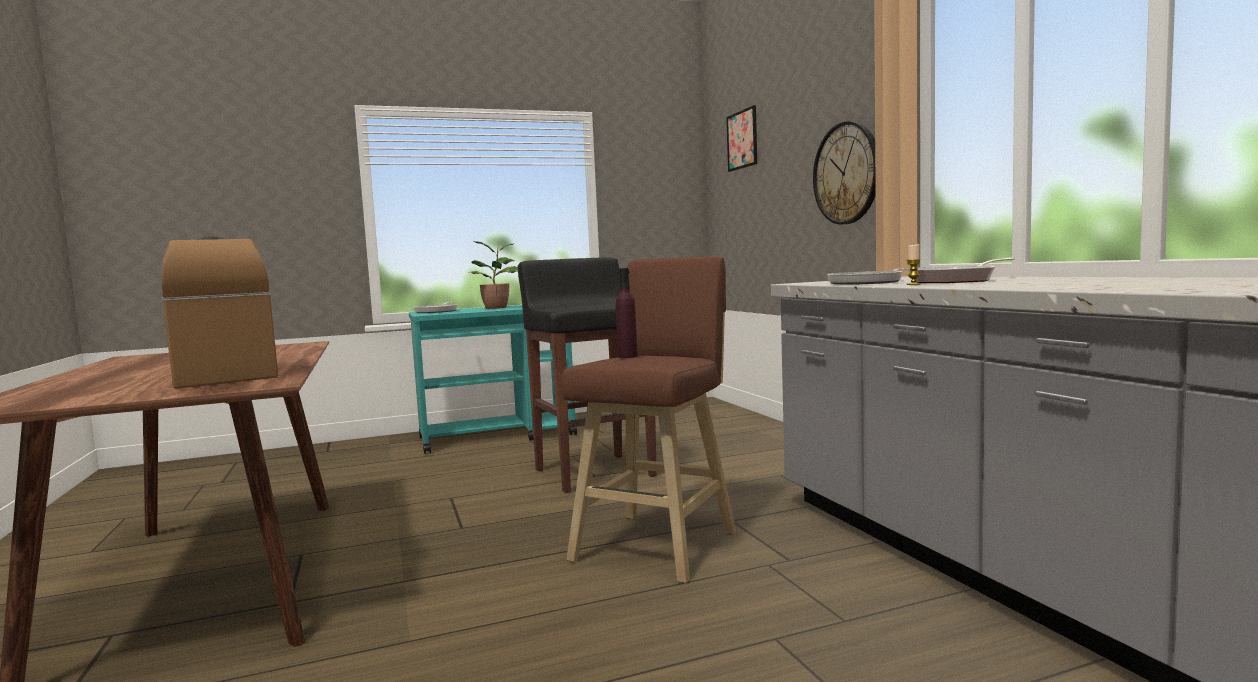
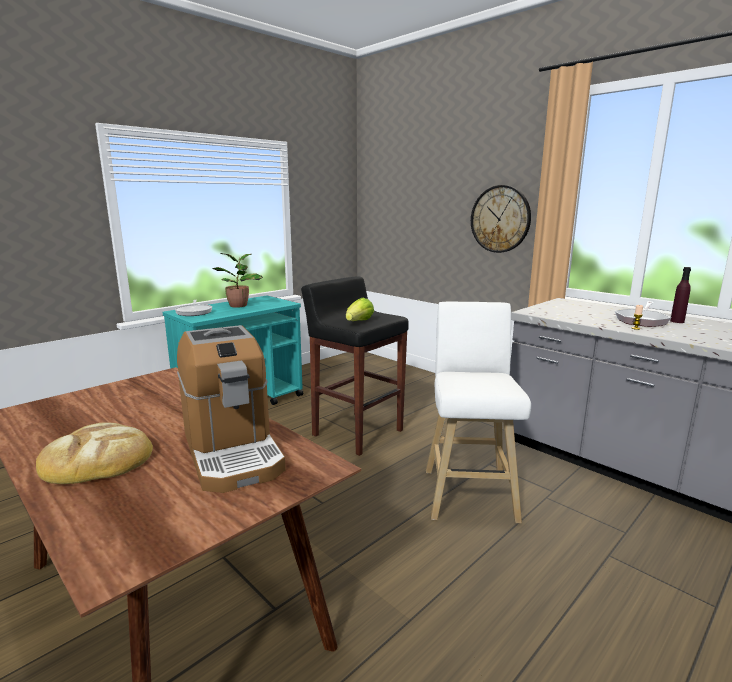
camera: 25 degrees left, 10 degrees up
coffee machine [161,236,278,389] -> coffee machine turned 150 degrees counterclockwise [177,325,286,493]
brown stool [561,256,736,583] -> white stool [426,301,531,523]
purple bottle [616,268,638,358] -> purple bottle moved to [670,267,691,323]
picture [726,105,757,172] -> none
frying pan [827,267,927,285] -> none
none -> bread [36,422,153,484]
none -> lettuce [346,297,374,321]

